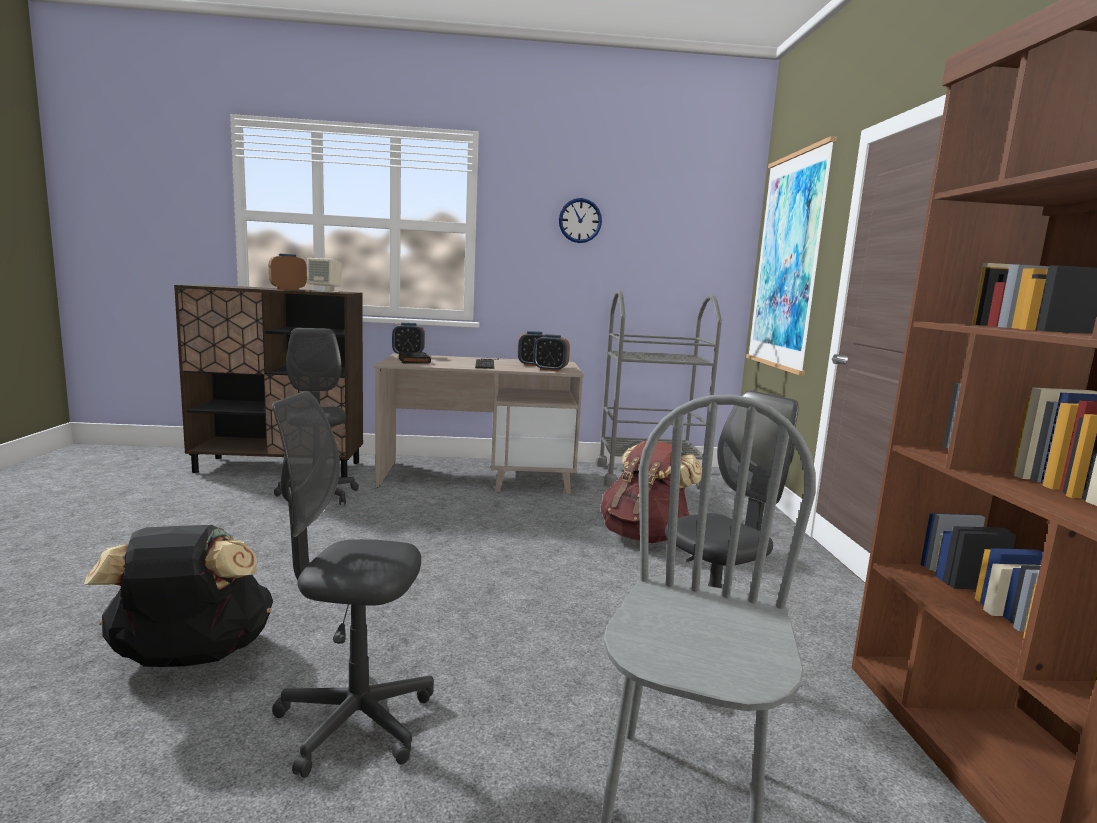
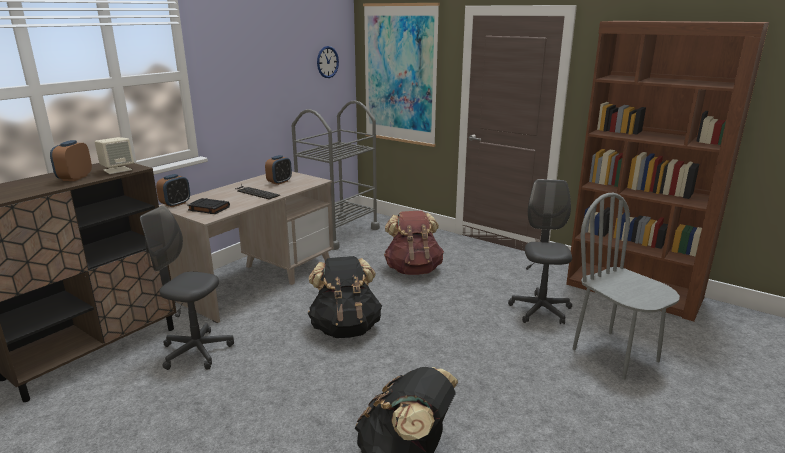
camera: 50 degrees left, 10 degrees up
grey office chair [272,391,434,778] -> none
alarm clock [533,334,570,371] -> none
wall clock [559,198,602,243] -> wall clock moved to [317,46,339,78]
none -> black backpack [308,256,382,338]

